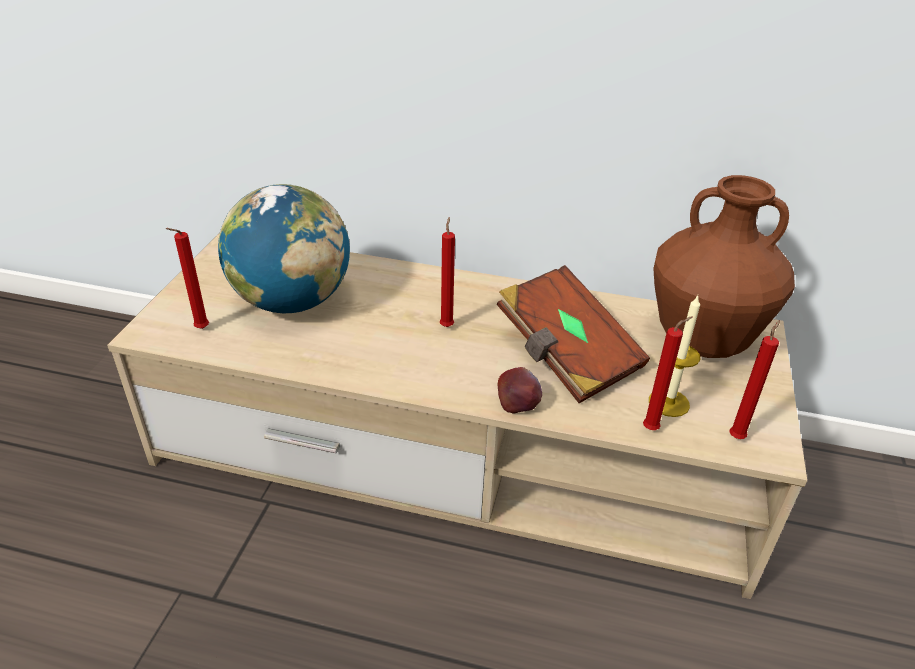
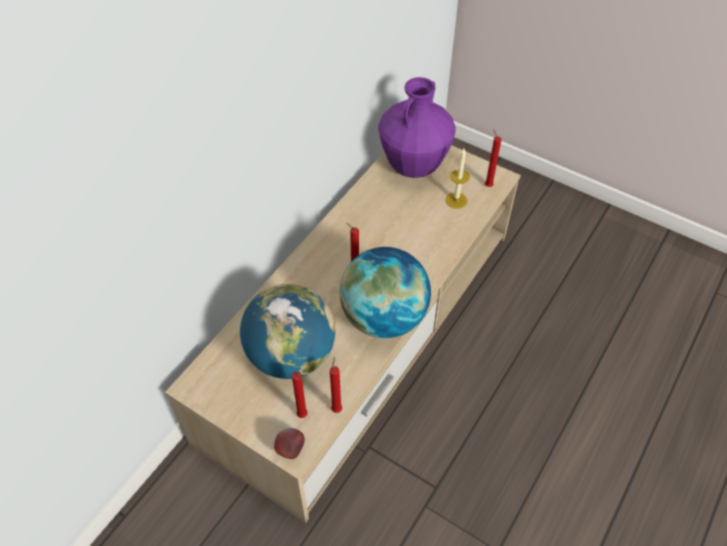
camera: 70 degrees left, 15 degrees up
brown book [497,265,650,403] -> none
apple [498,367,542,414] -> apple moved to [274,428,305,459]
red candle [643,316,692,430] -> red candle moved to [330,357,342,413]
brown vase [653,175,795,358] -> purple vase [378,77,456,178]
none -> globe [340,247,431,338]

